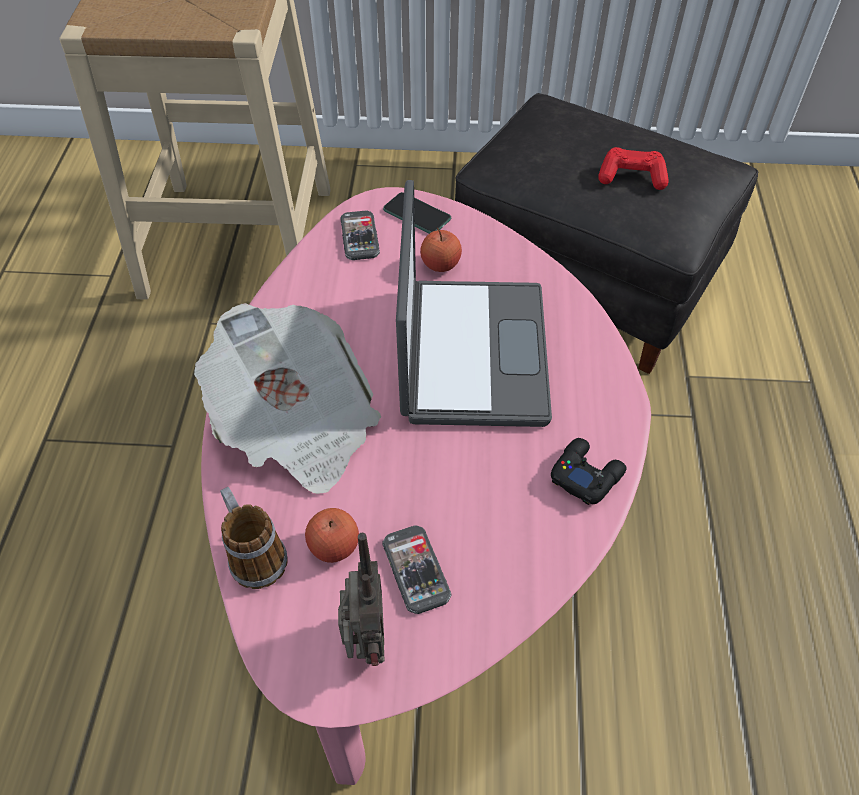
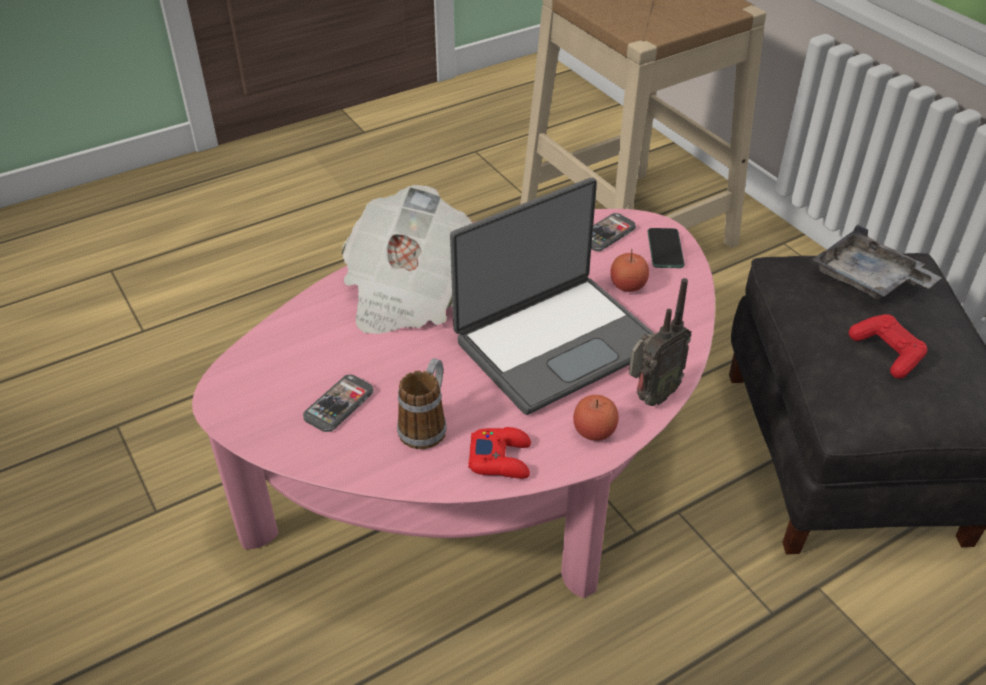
camera: 55 degrees right, 10 degrees down
mug [220,487,288,589] -> mug moved to [397,358,447,449]
apple [305,508,359,563] -> apple moved to [573,395,619,441]
radio [338,533,384,666] -> radio moved to [629,278,692,406]
black game controller [551,438,627,505] -> red game controller [468,427,531,479]
none -> grey tray [812,224,942,300]

